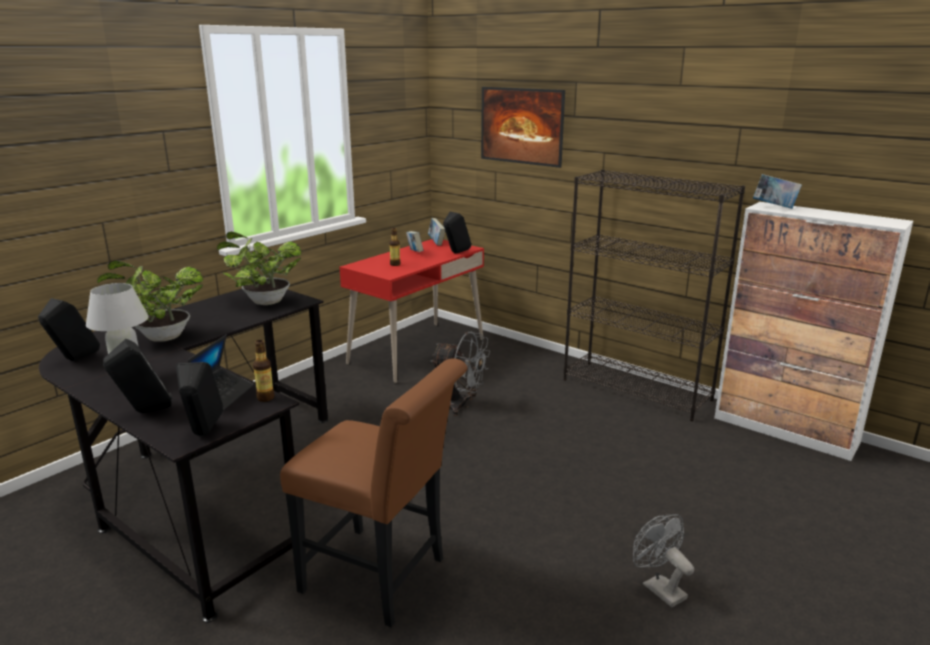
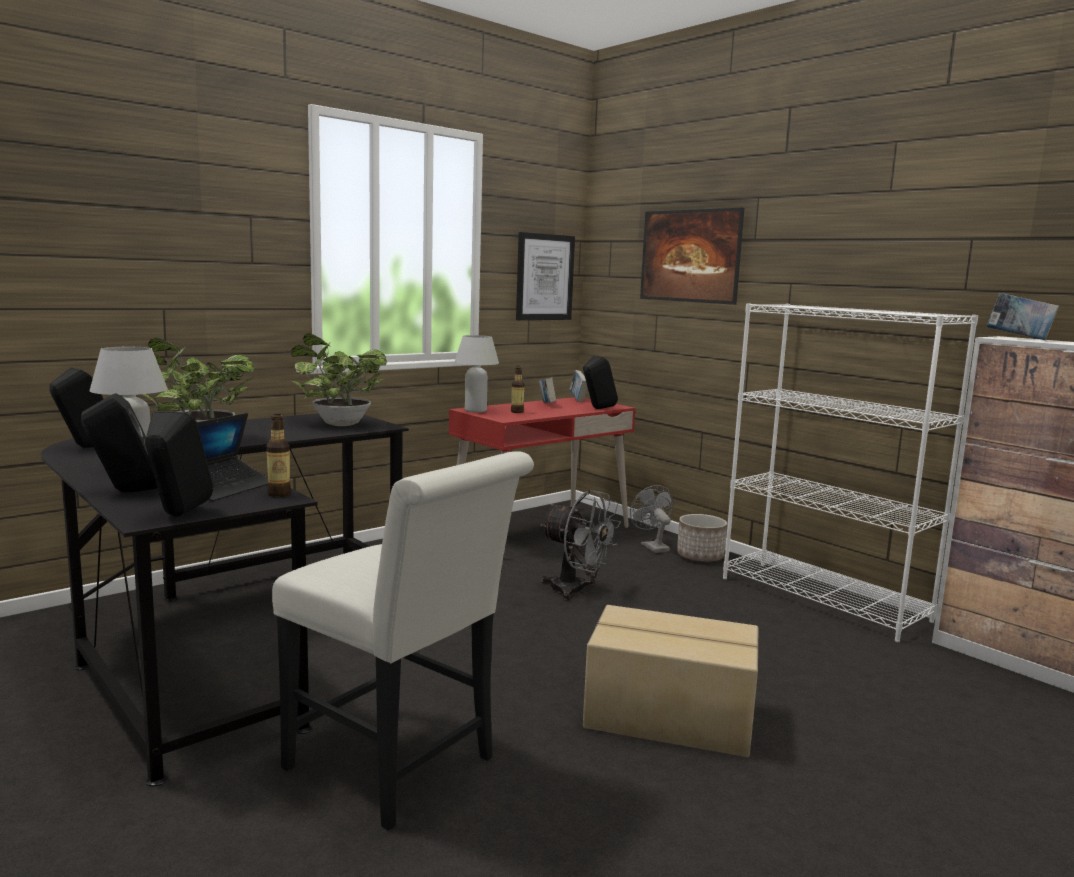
camera: 10 degrees right, 10 degrees down
brown chair [280,358,467,627] -> white chair [272,451,534,831]
black bookcase [564,170,745,421] -> white bookcase [723,303,978,642]
grey fan [633,514,694,607] -> grey fan moved to [630,485,674,553]
none -> white table lamp [455,335,499,413]
none -> picture [516,232,575,320]
none -> cardboard box [583,605,758,757]
none -> planter [677,514,727,562]

